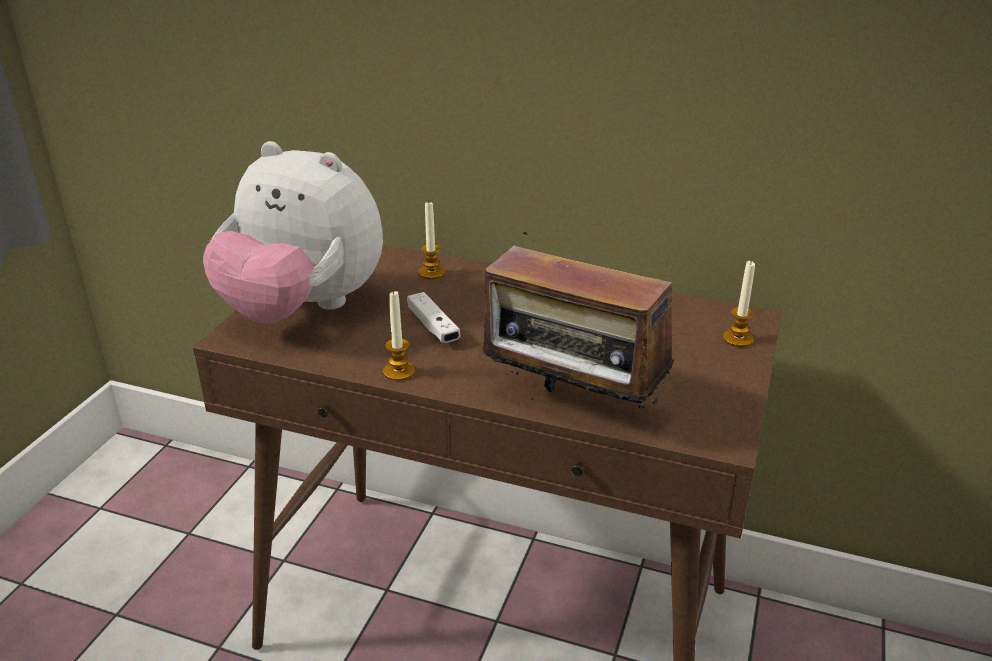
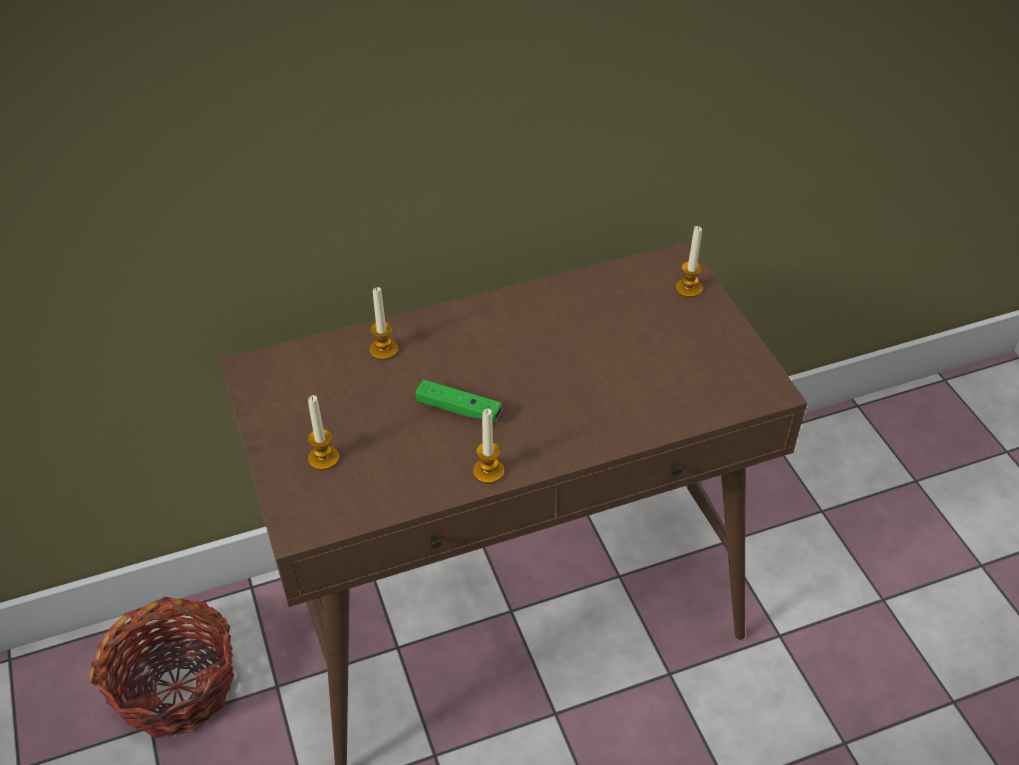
camera: 40 degrees left, 15 degrees up
plush toy [203,141,383,324] -> candle [308,395,339,470]
white game controller [407,292,461,343] -> green game controller [415,380,502,423]
radio [483,232,674,409] -> none
none -> basket [89,597,234,738]

